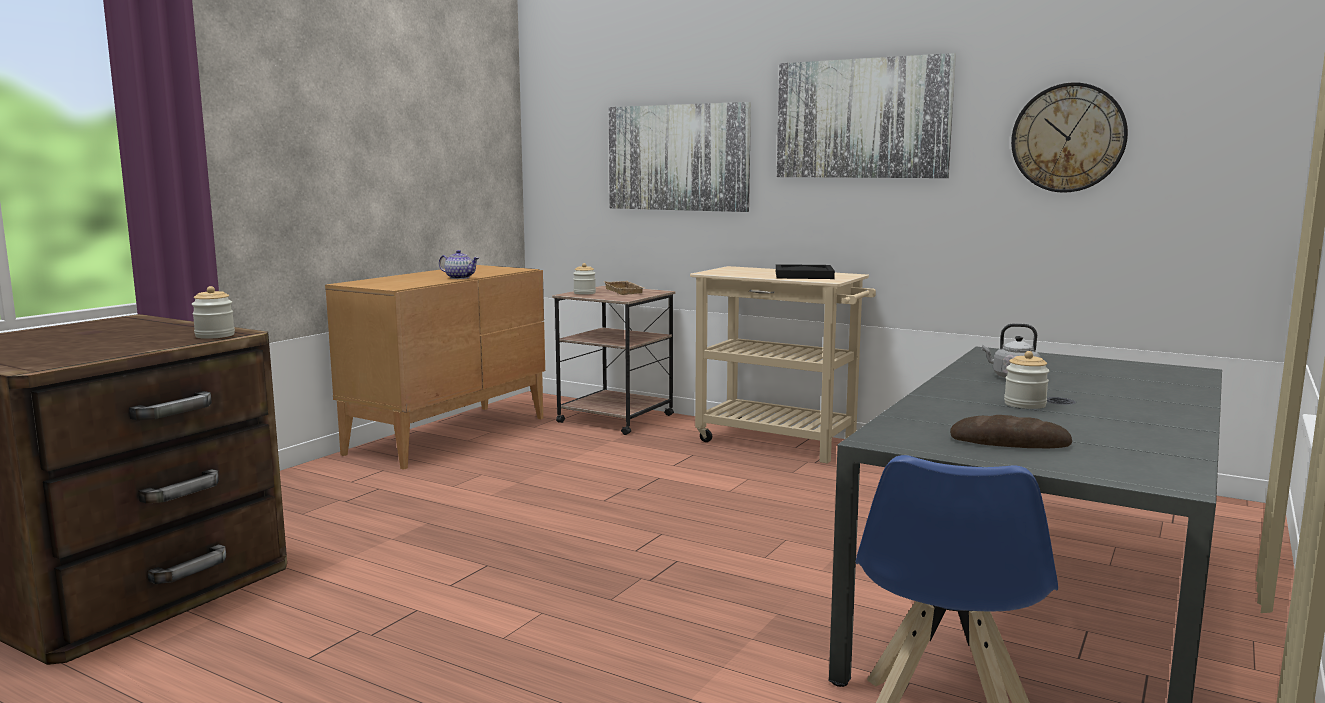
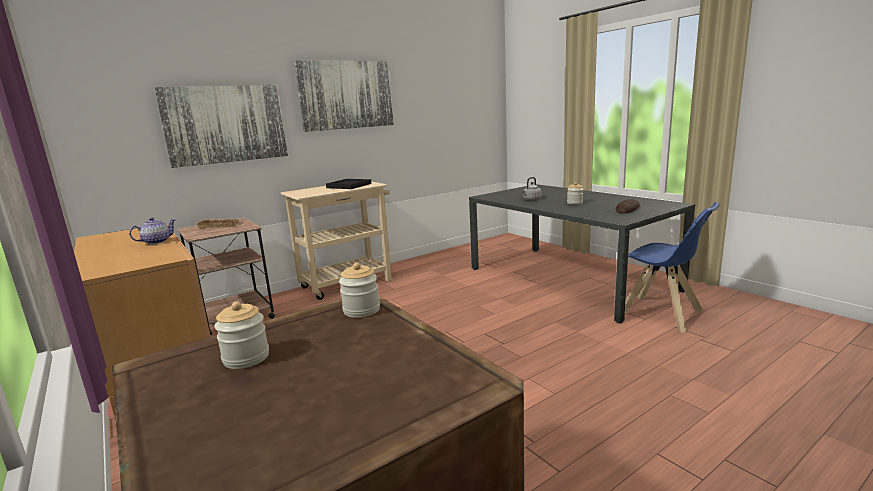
camera: 65 degrees left, 5 degrees up
jar [573,263,596,295] -> jar moved to [214,301,269,369]
wall clock [1011,82,1128,193] -> none

